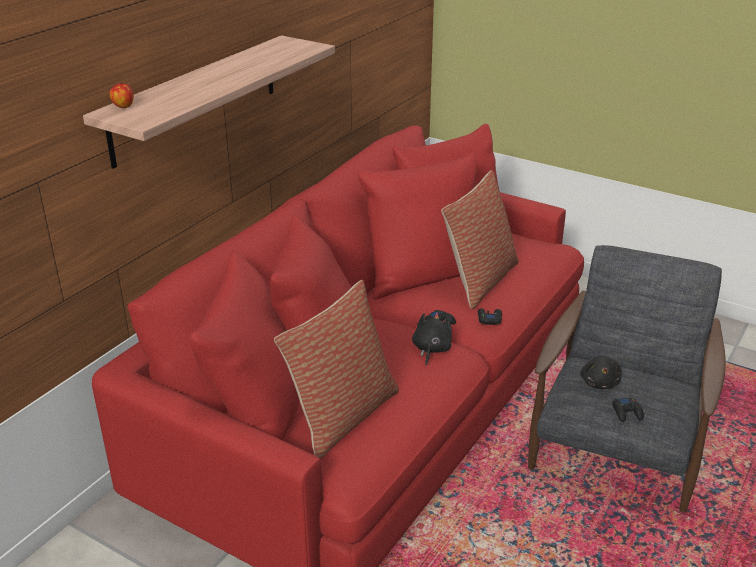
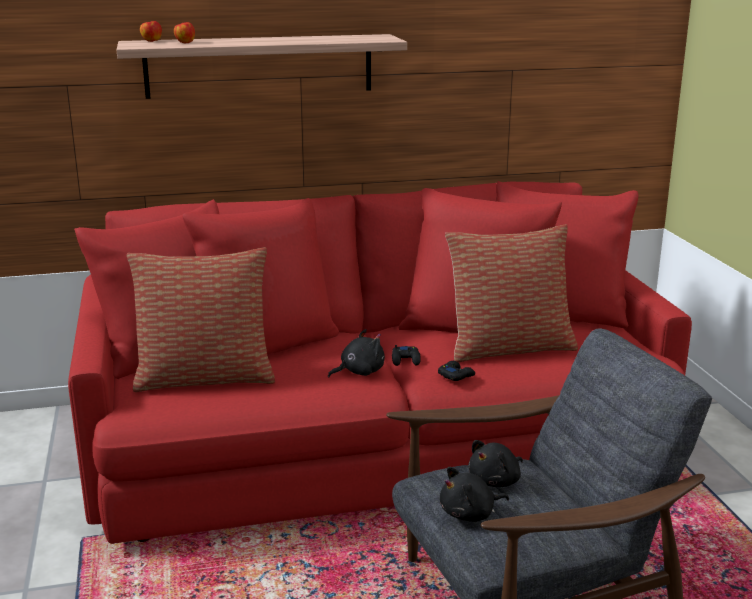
camera: 45 degrees right, 10 degrees down
black game controller [612,398,644,422] -> black plush toy [440,467,509,522]
none -> apple [174,22,195,43]

